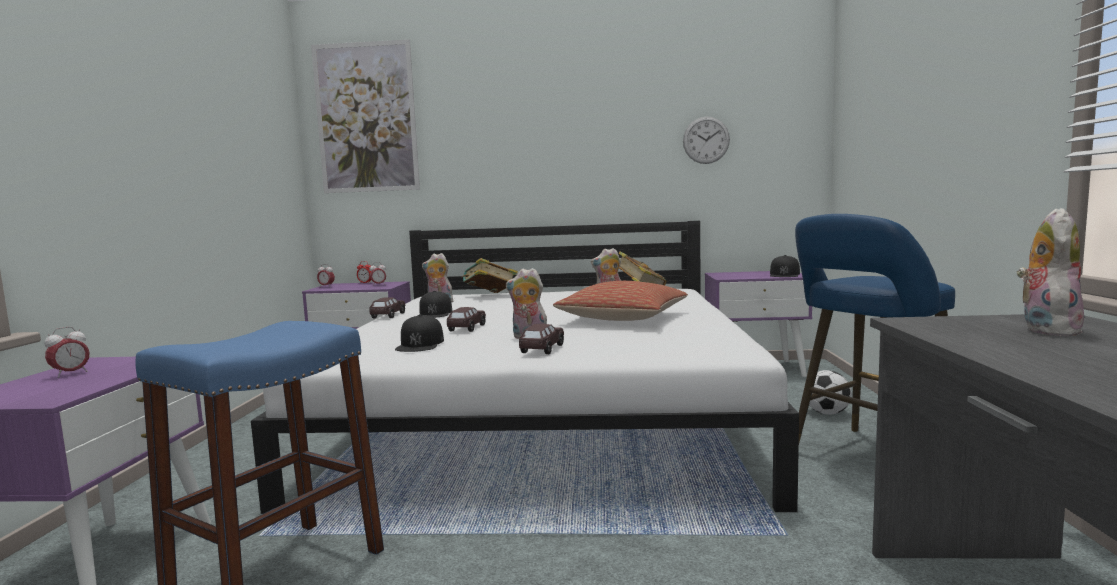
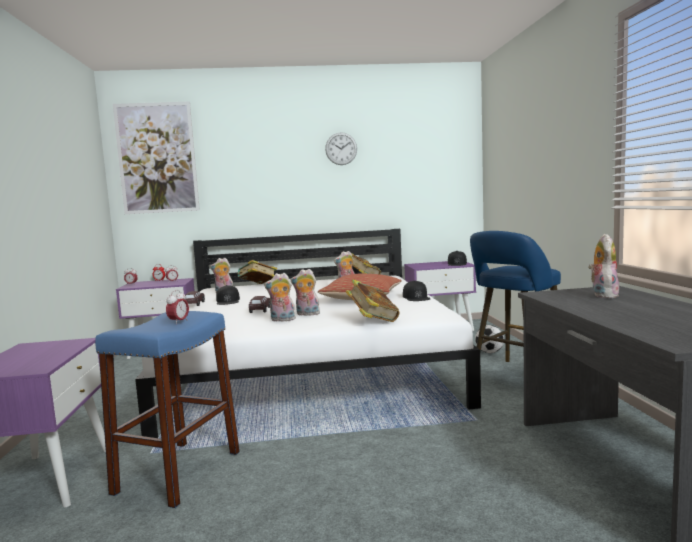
camera: 10 degrees left, 0 degrees up
alarm clock [44,327,90,378] -> alarm clock moved to [166,290,189,324]
black cap [395,315,444,352] -> black cap moved to [403,281,430,301]
brown toy car [519,324,564,354] -> none
wall clock [683,117,730,164] -> wall clock moved to [325,132,357,165]
none -> plush toy [264,273,296,322]
none -> book [346,279,400,322]

